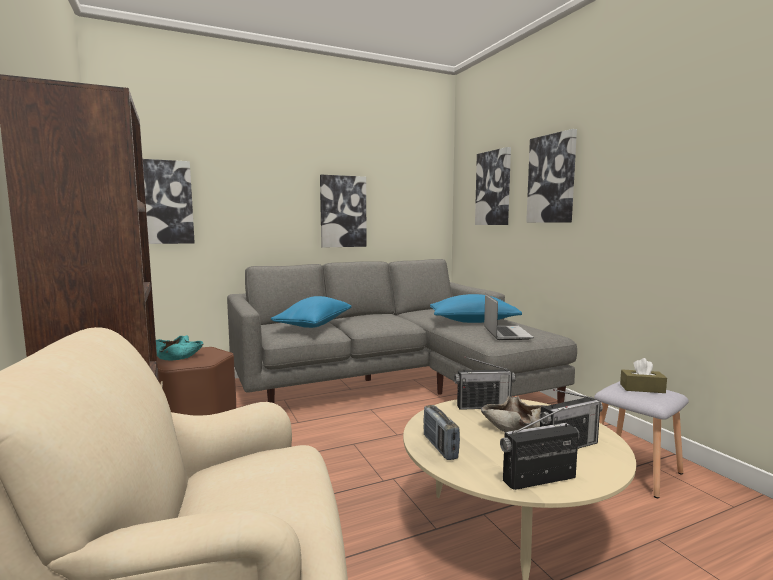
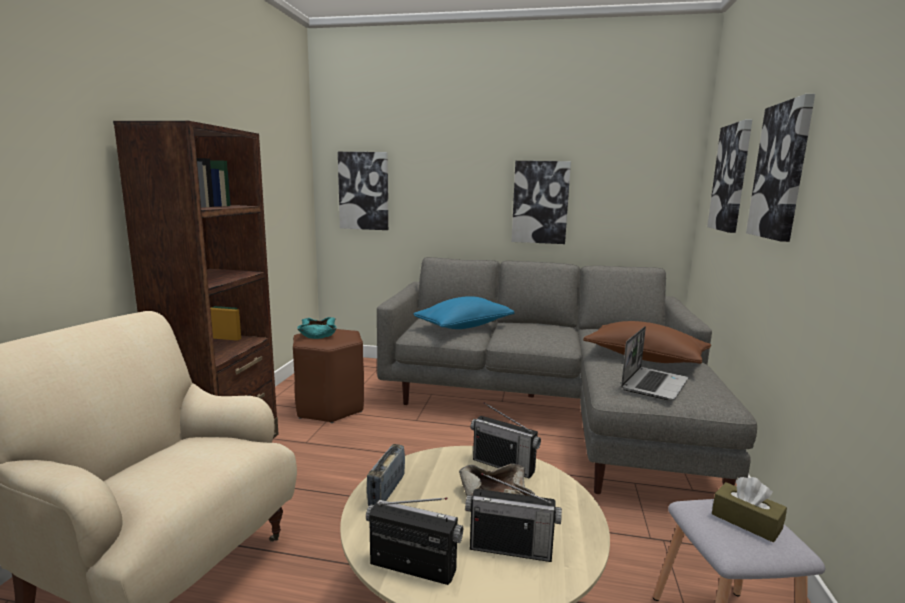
camera: 35 degrees right, 5 degrees up
blue pillow [430,294,522,323] -> brown pillow [583,321,711,364]

